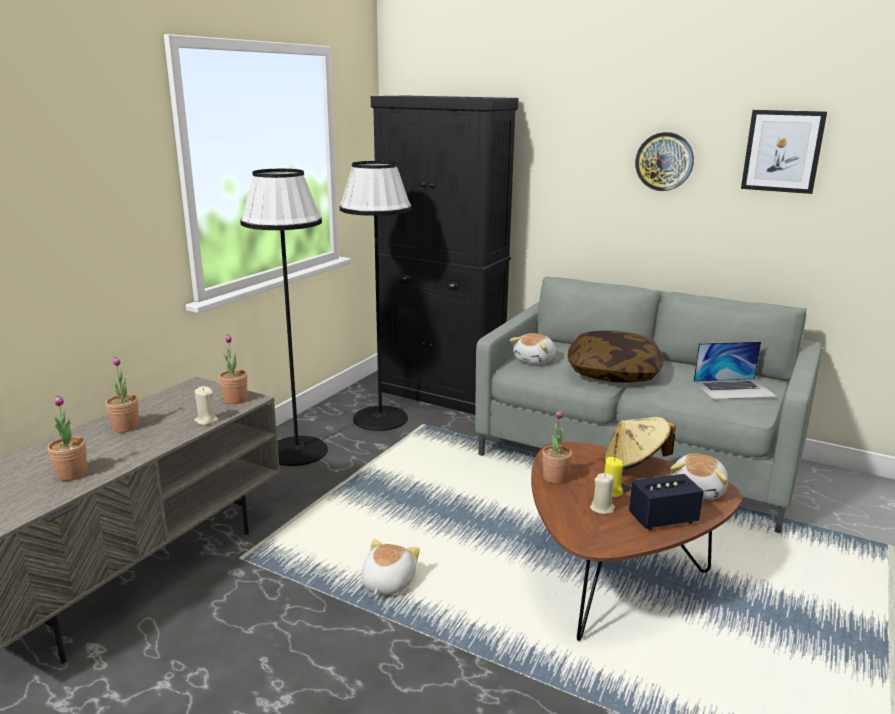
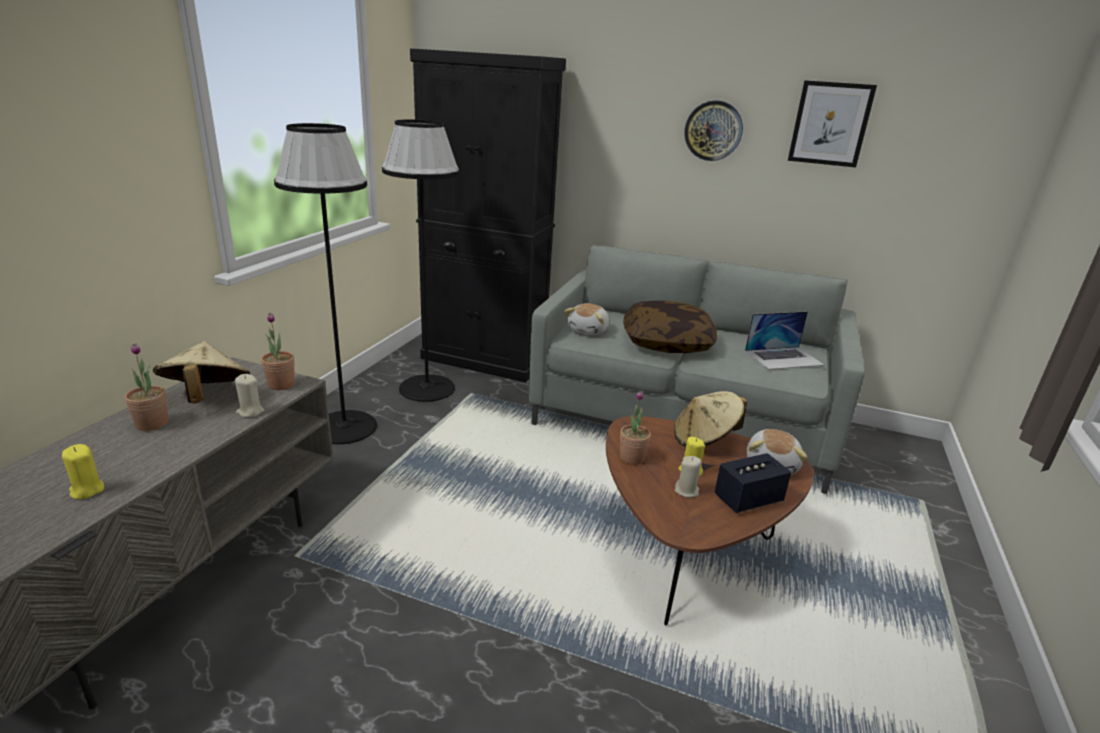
camera: 10 degrees left, 5 degrees up
potted plant [47,396,87,481] -> yellow candle [62,444,104,499]
plush toy [362,539,420,595] -> none
none -> beige hat [153,341,250,403]

